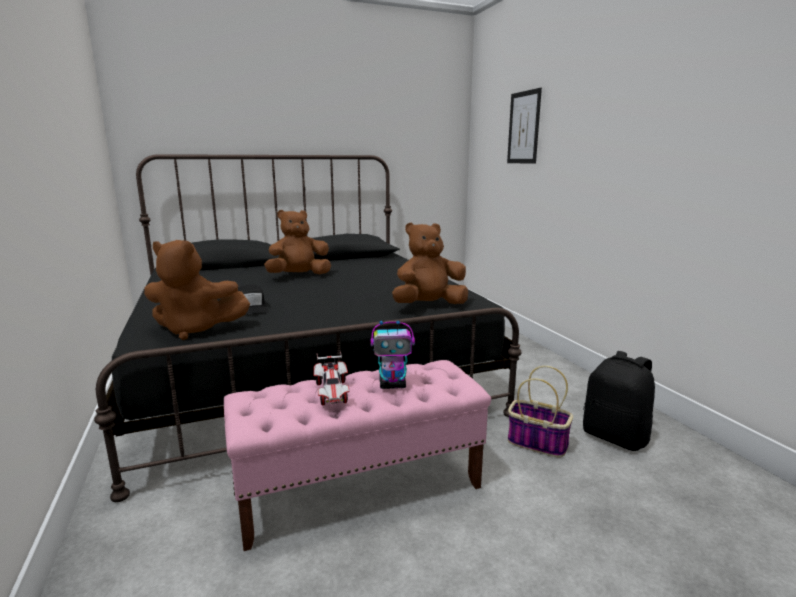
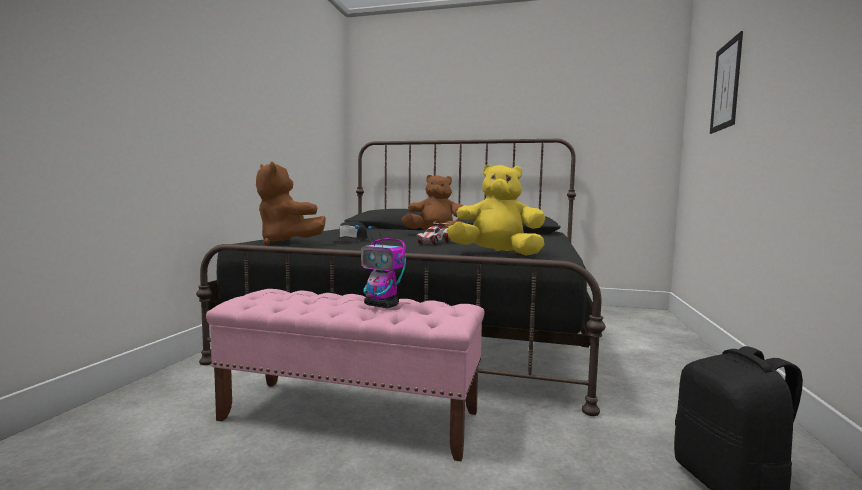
camera: 35 degrees right, 10 degrees down
toy car [313,351,349,405] -> toy car moved to [417,221,451,245]
brown plush toy [392,223,468,304] -> yellow plush toy [447,165,545,256]
basket [508,366,573,457] -> none

